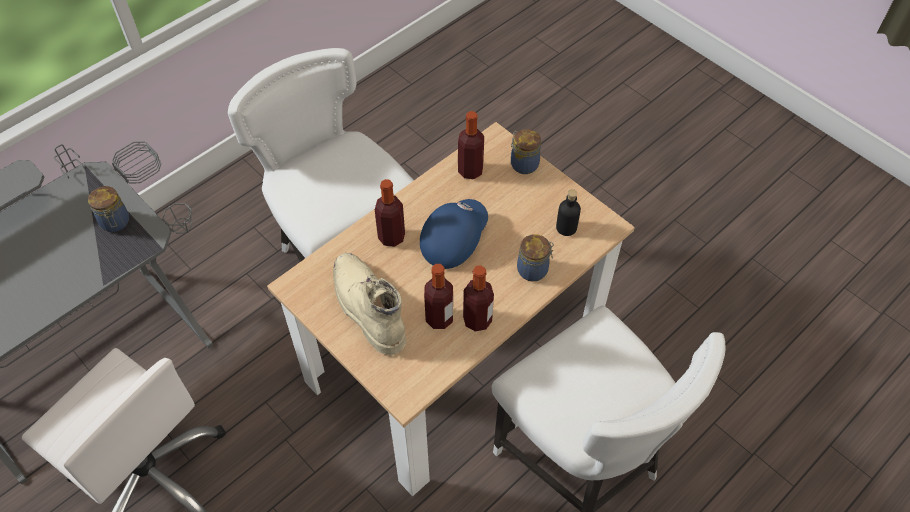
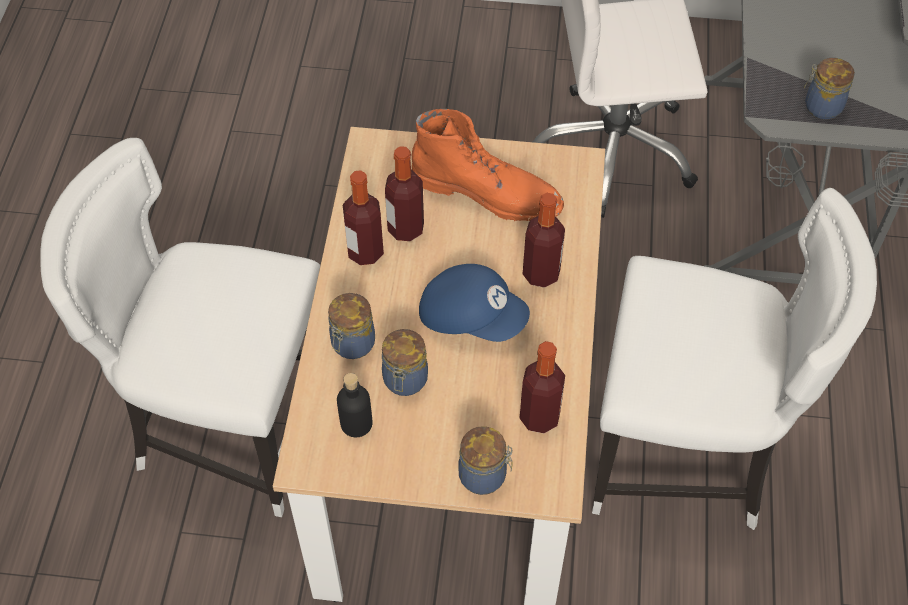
camera: 140 degrees right, 0 degrees up
beige boot [333,253,406,355] -> orange boot [411,109,564,221]
blue cap [420,199,488,269] -> blue cap turned 60 degrees counterclockwise [419,264,530,342]
none -> jar [382,329,428,396]

